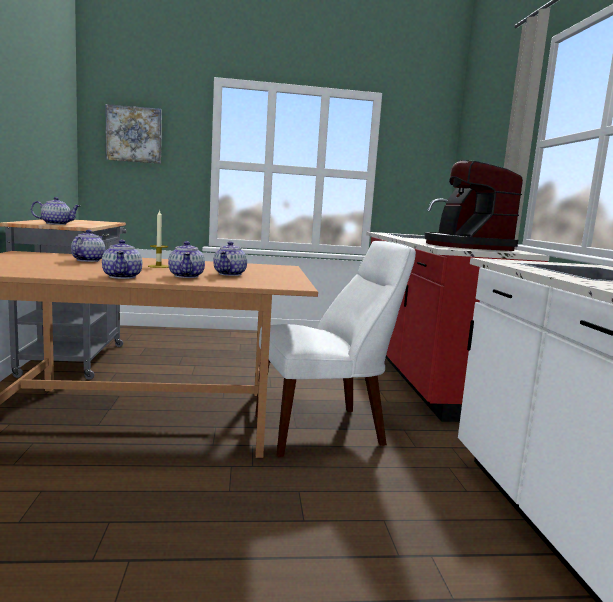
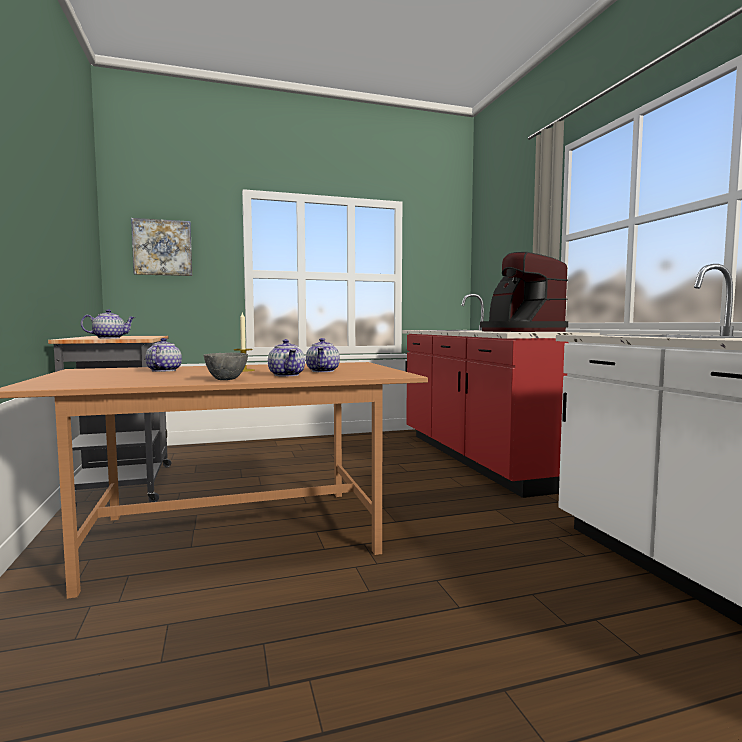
camera: 10 degrees left, 5 degrees down
teapot [102,240,142,279] -> grey bowl [204,353,248,380]
white chair [255,241,416,457] -> none

